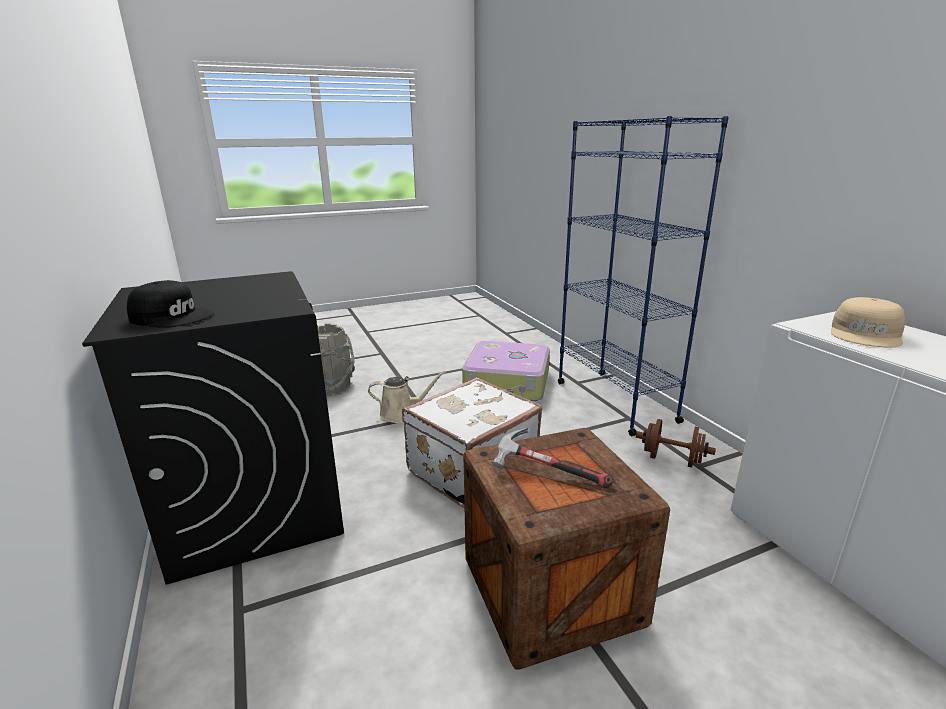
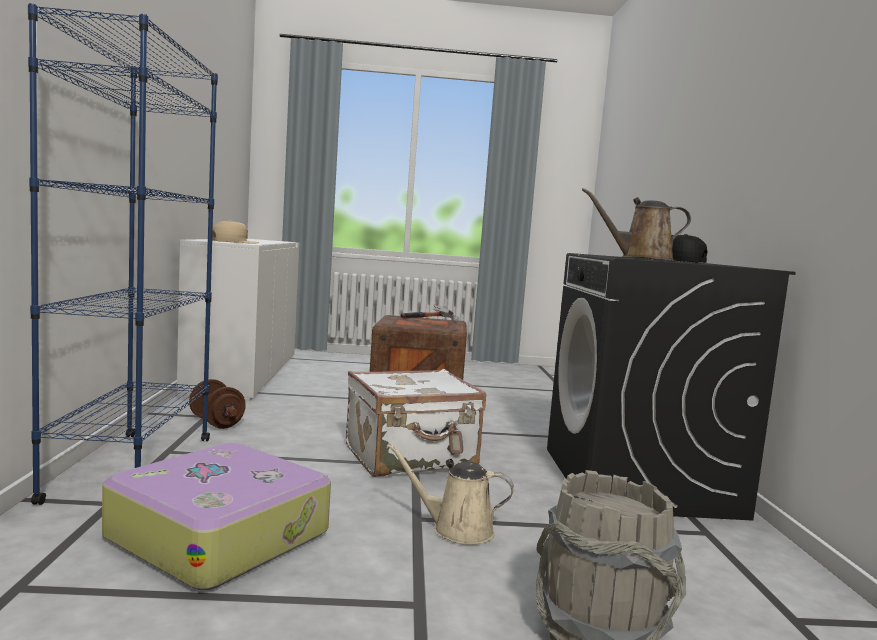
camera: 160 degrees left, 15 degrees down
none -> brown watering can [582,188,691,260]

